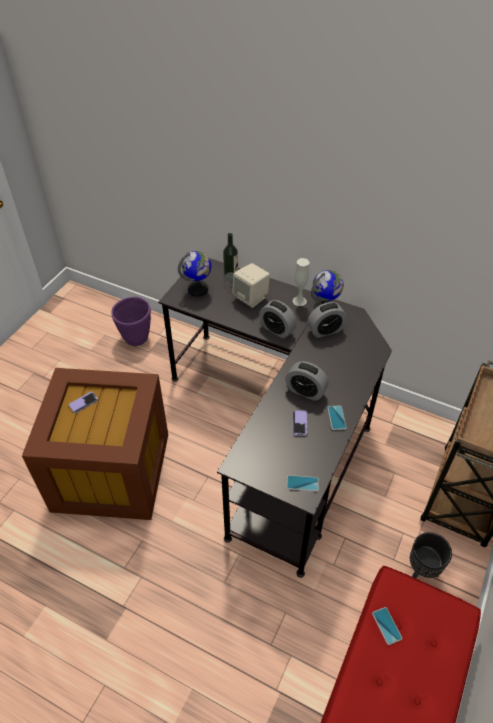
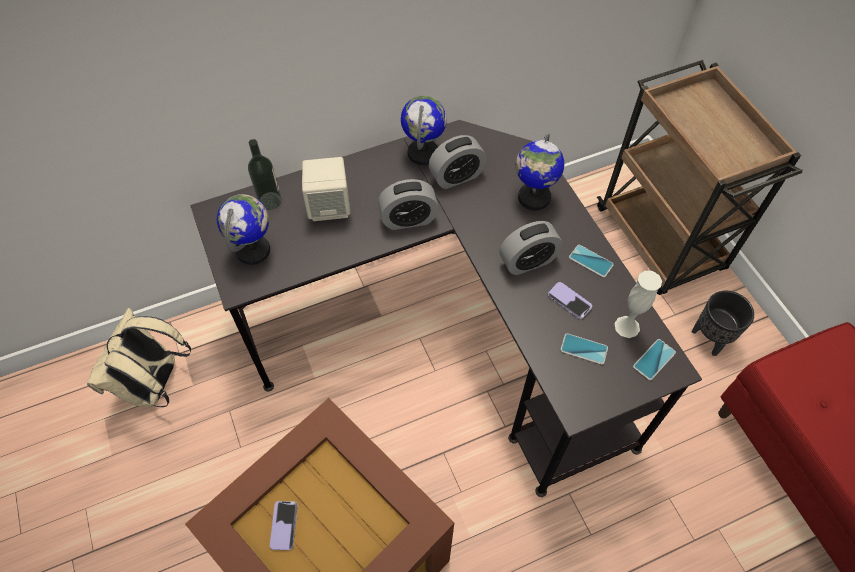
camera: 50 degrees left, 10 degrees up
purple planter [111,297,151,346] -> beige backpack [87,308,191,407]
white vase [292,258,310,306] -> white vase moved to [615,271,662,338]
alarm clock [307,302,347,338] -> alarm clock turned 45 degrees clockwise [428,135,487,189]
phone [372,607,402,645] -> phone moved to [560,333,608,364]
none -> globe [516,133,564,210]

